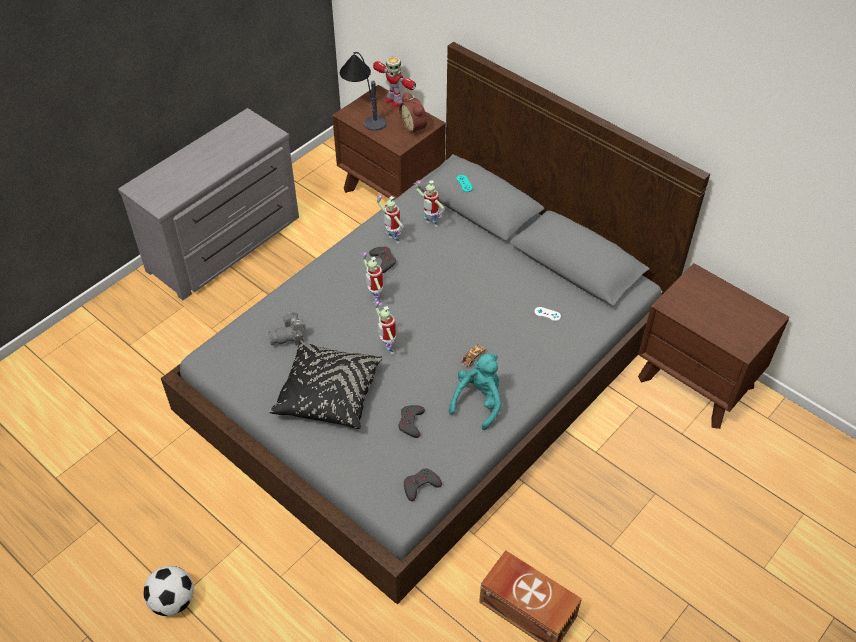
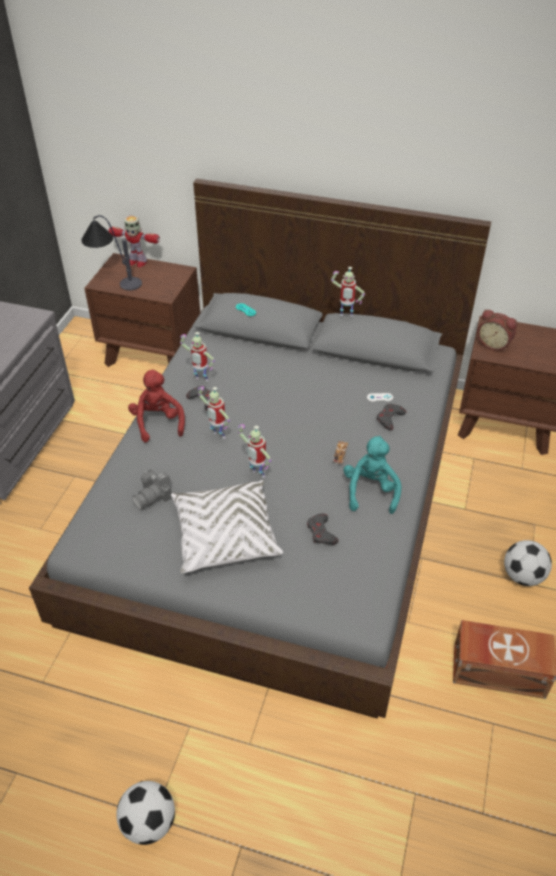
camera: 25 degrees left, 5 degrees down
black pillow [269,340,383,429] -> white pillow [171,480,283,573]
alarm clock [399,92,427,135] -> alarm clock moved to [477,309,517,351]
grey game controller [404,469,442,501] -> grey game controller moved to [377,404,406,430]
toy robot [415,180,445,227] -> toy robot moved to [331,267,365,317]
none -> red plush toy [128,370,185,443]
none -> football [504,540,552,586]

